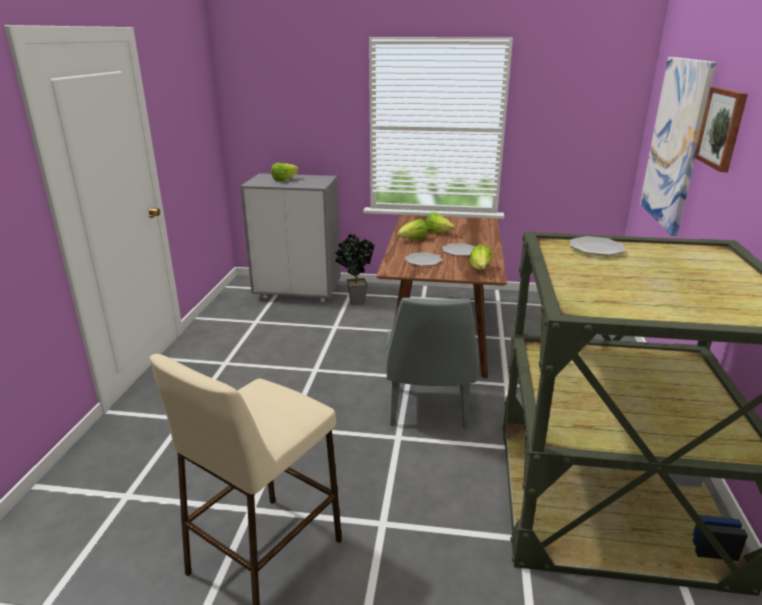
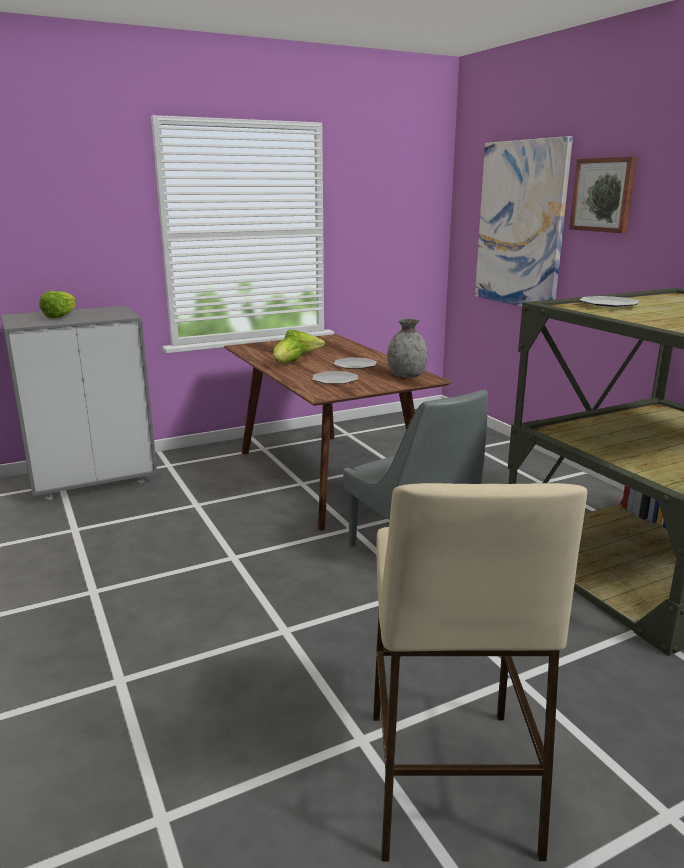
camera: 35 degrees left, 5 degrees down
potted plant [335,234,375,305] -> none
lettuce [469,244,492,270] -> grey vase [387,318,428,378]

